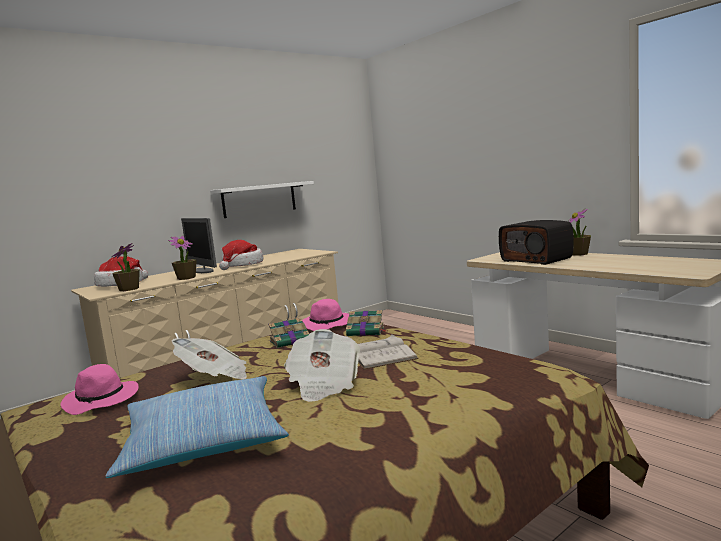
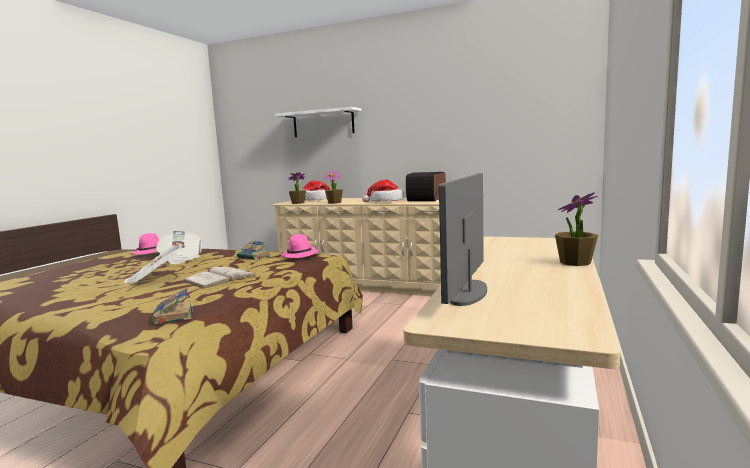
camera: 60 degrees right, 0 degrees up
pillow [106,376,289,478] -> none
monitor [181,218,217,273] -> monitor moved to [439,173,487,306]
white shelf [210,181,314,218] -> white shelf moved to [275,107,362,137]
book [346,310,388,336] -> book moved to [152,287,193,324]
radio [499,220,574,265] -> radio moved to [406,172,446,201]

